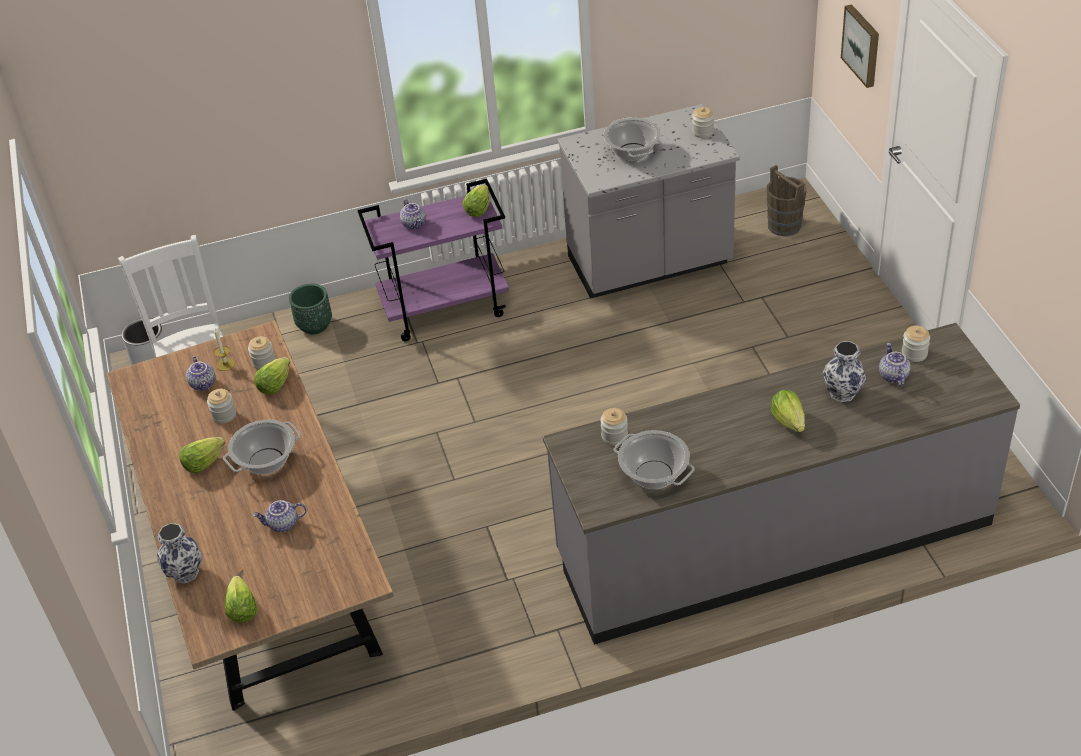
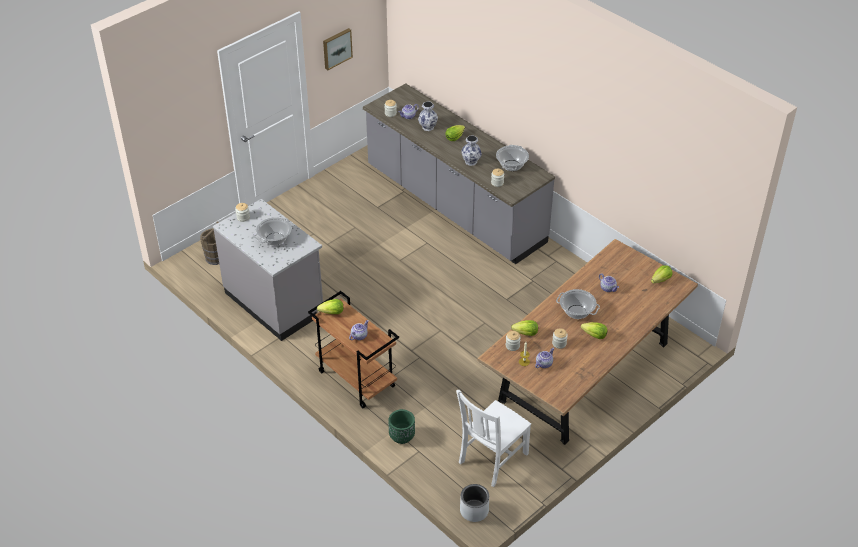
camera: 120 degrees left, 0 degrees up
vase [157,523,202,584] -> vase moved to [461,135,482,166]
purple cart [357,179,509,341] -> brown cart [308,291,399,409]
picture [841,4,879,88] -> picture moved to [323,28,353,70]

